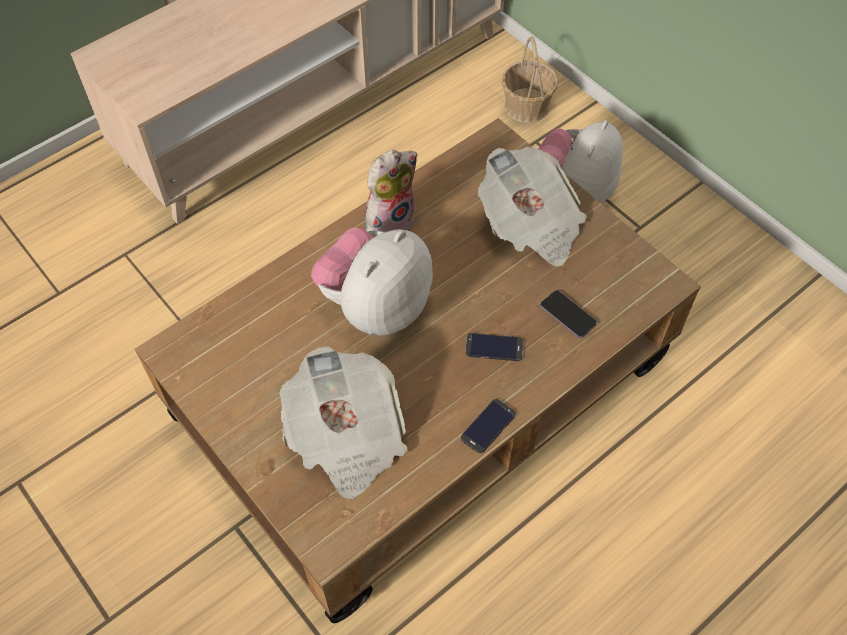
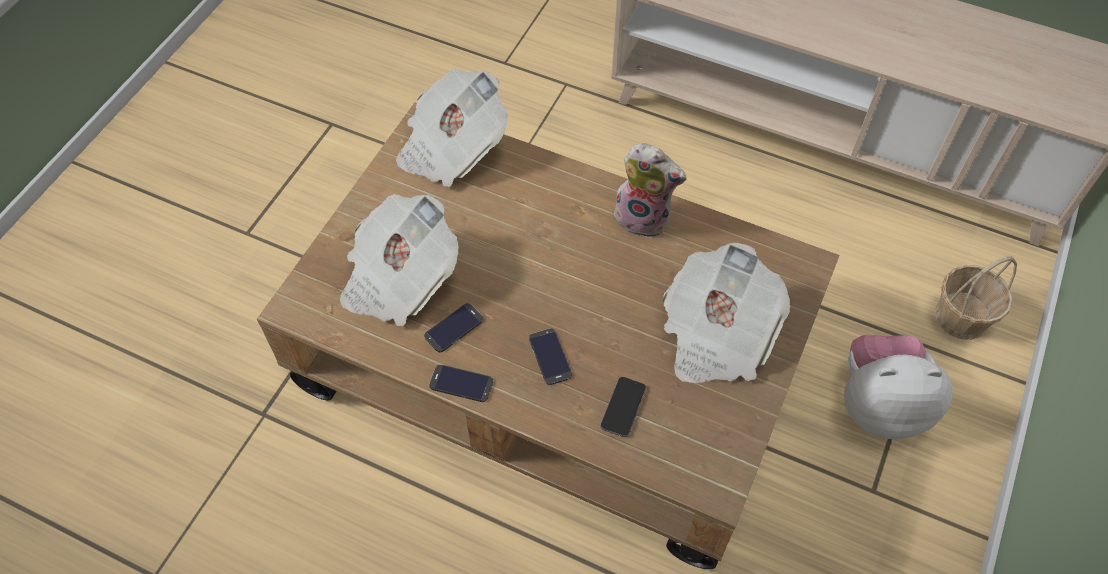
camera: 65 degrees right, 0 degrees up
plush toy [311,228,433,335] -> none
none -> newspaper [396,69,508,187]
none -> phone [424,303,483,353]

